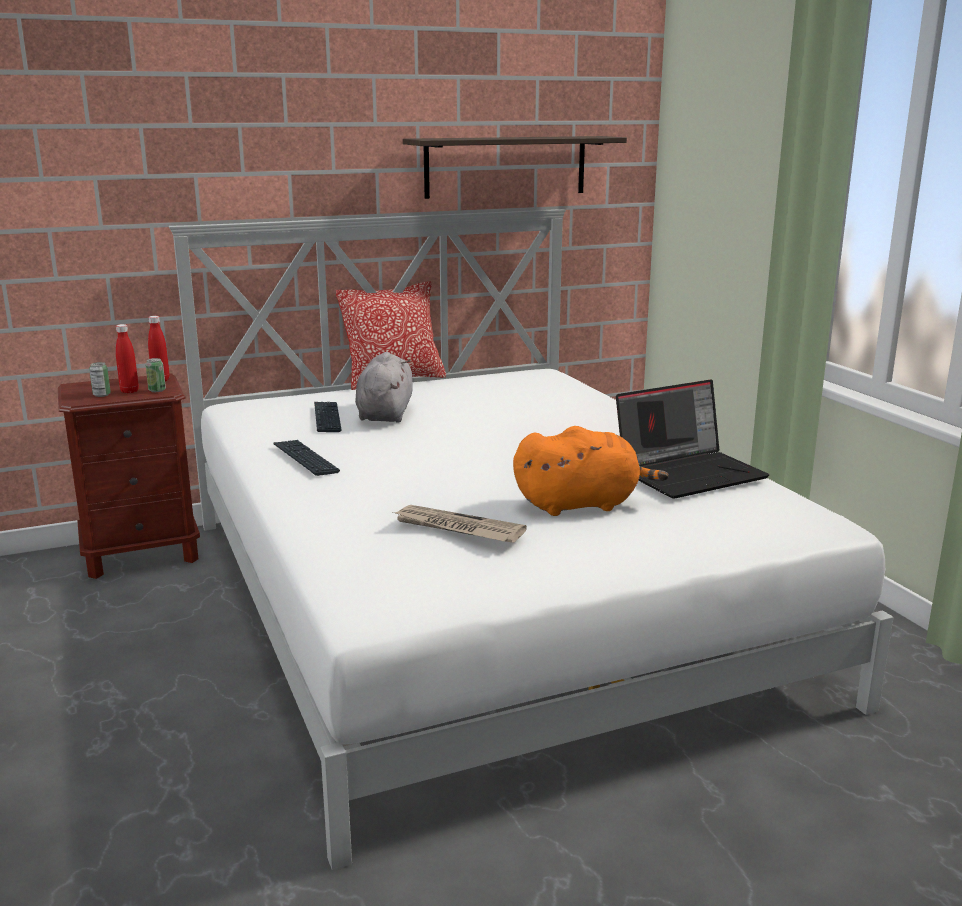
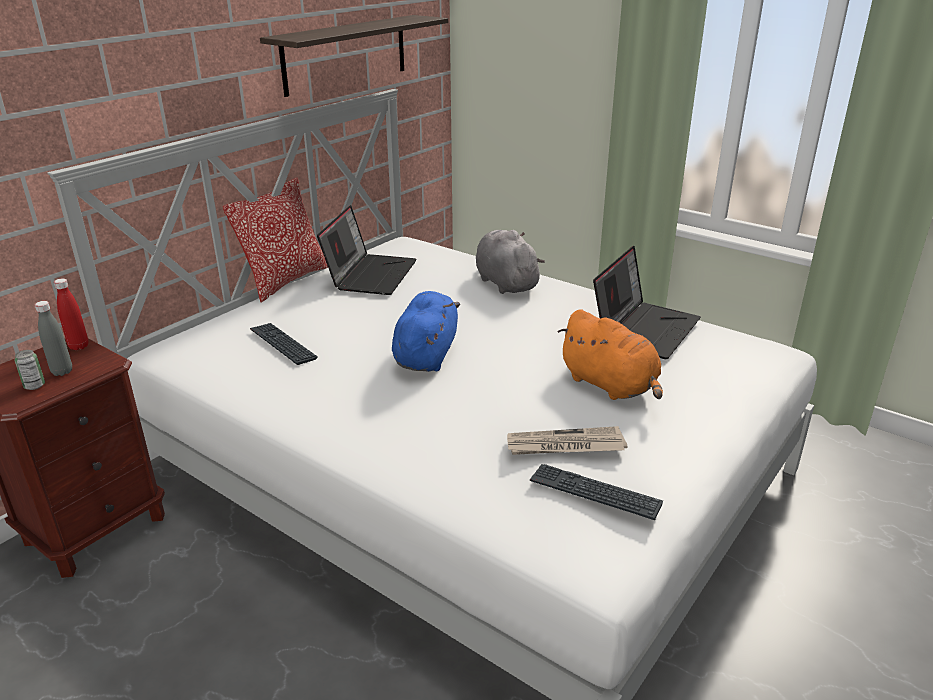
camera: 30 degrees left, 10 degrees up
red bottle [116,324,139,393] -> grey bottle [35,301,72,376]
can [146,358,166,392] -> none
keyboard [273,440,340,476] -> keyboard moved to [530,464,663,520]
grey plush toy [355,352,413,423] -> grey plush toy moved to [476,230,545,294]
orange plush toy [513,426,669,516] -> orange plush toy turned 90 degrees clockwise [558,309,663,400]
none -> laptop [317,205,417,295]
none -> blue plush toy [392,291,460,372]

